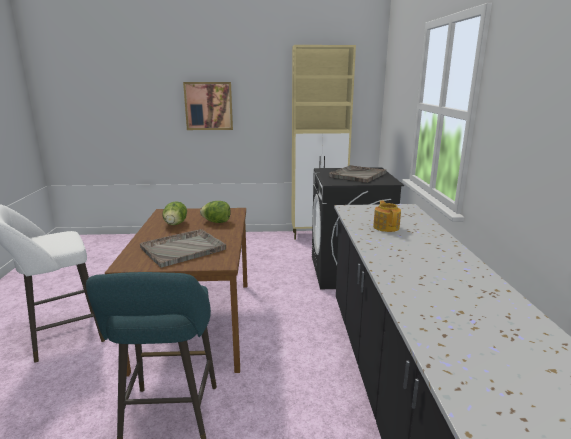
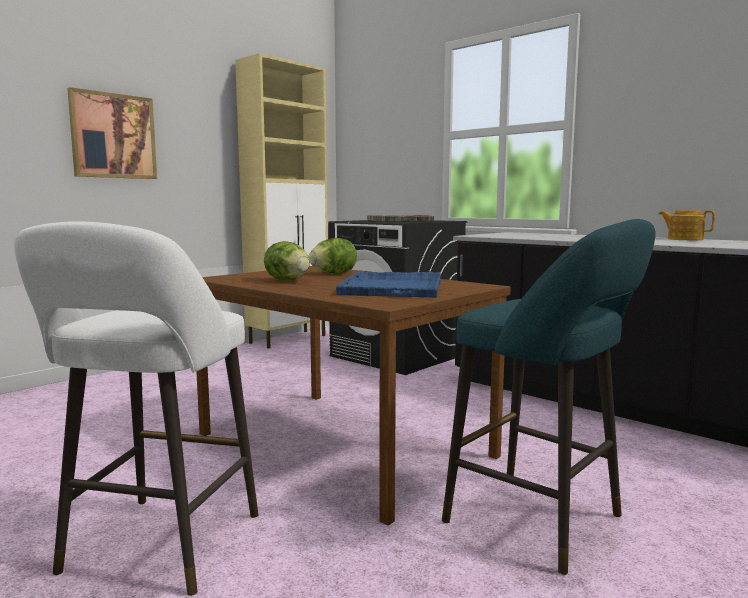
camera: 45 degrees left, 10 degrees down
grey tray [140,229,226,268] -> blue tray [336,272,441,298]
teapot [373,200,401,232] -> teapot moved to [659,210,715,241]

